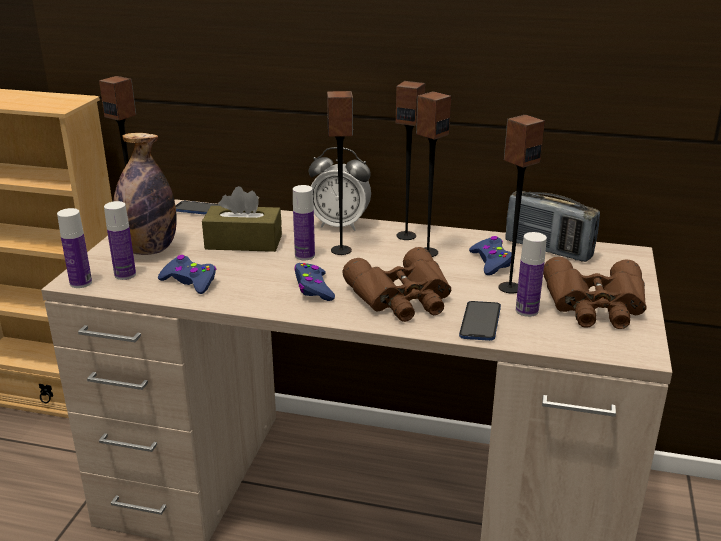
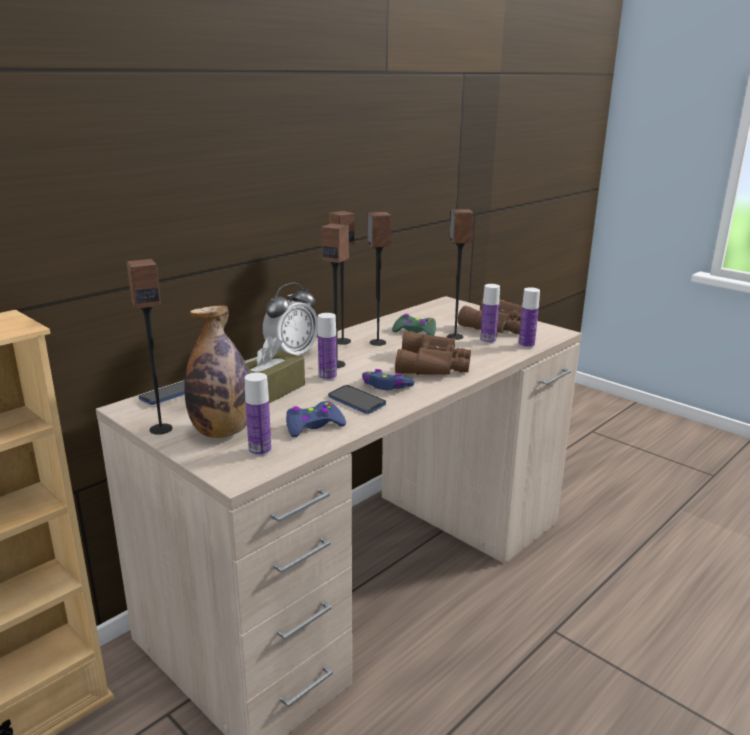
camera: 60 degrees left, 5 degrees down
bottle [57,208,92,288] -> bottle moved to [518,287,540,348]
phone [459,301,501,341] -> phone moved to [328,385,386,414]
blue game controller [469,236,512,275] -> green game controller [392,314,436,336]
radio [506,191,600,262] -> none

